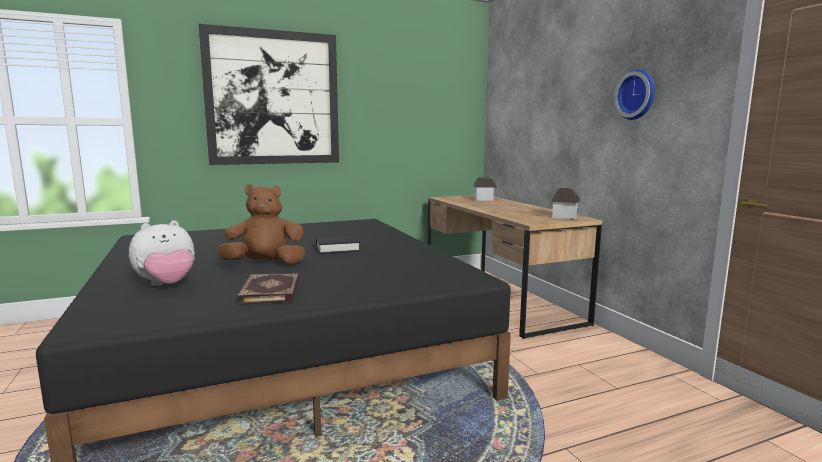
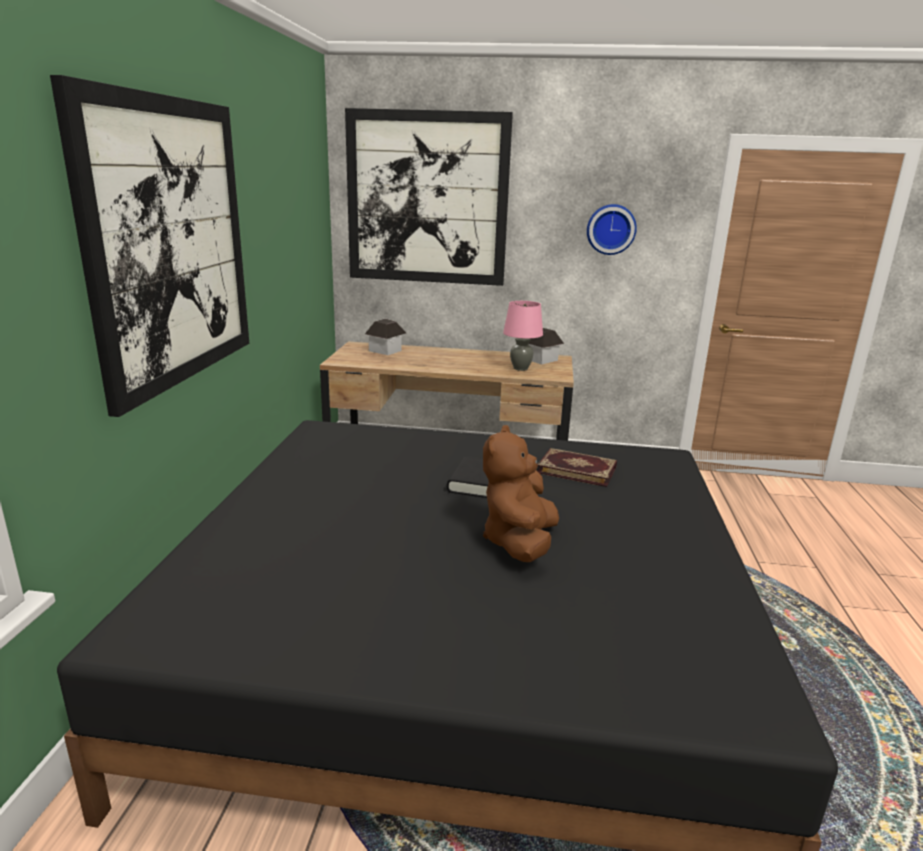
camera: 60 degrees left, 10 degrees up
plush toy [129,221,195,286] -> none
book [237,273,299,305] -> book moved to [537,448,617,487]
none -> picture [345,108,513,286]
none -> pink table lamp [503,301,543,371]

